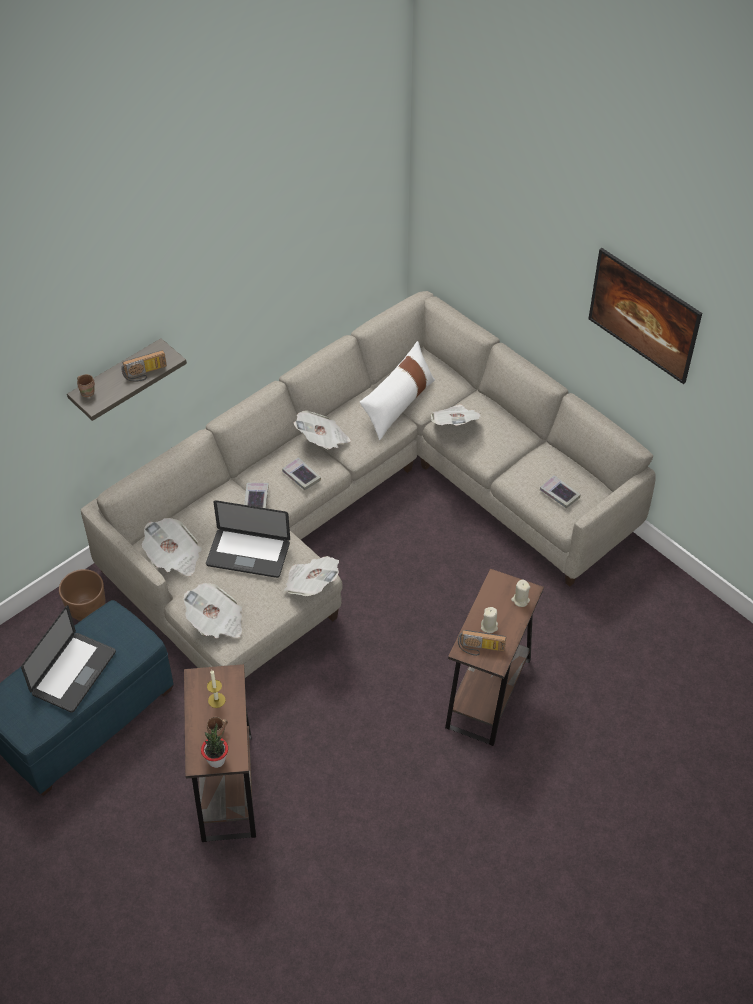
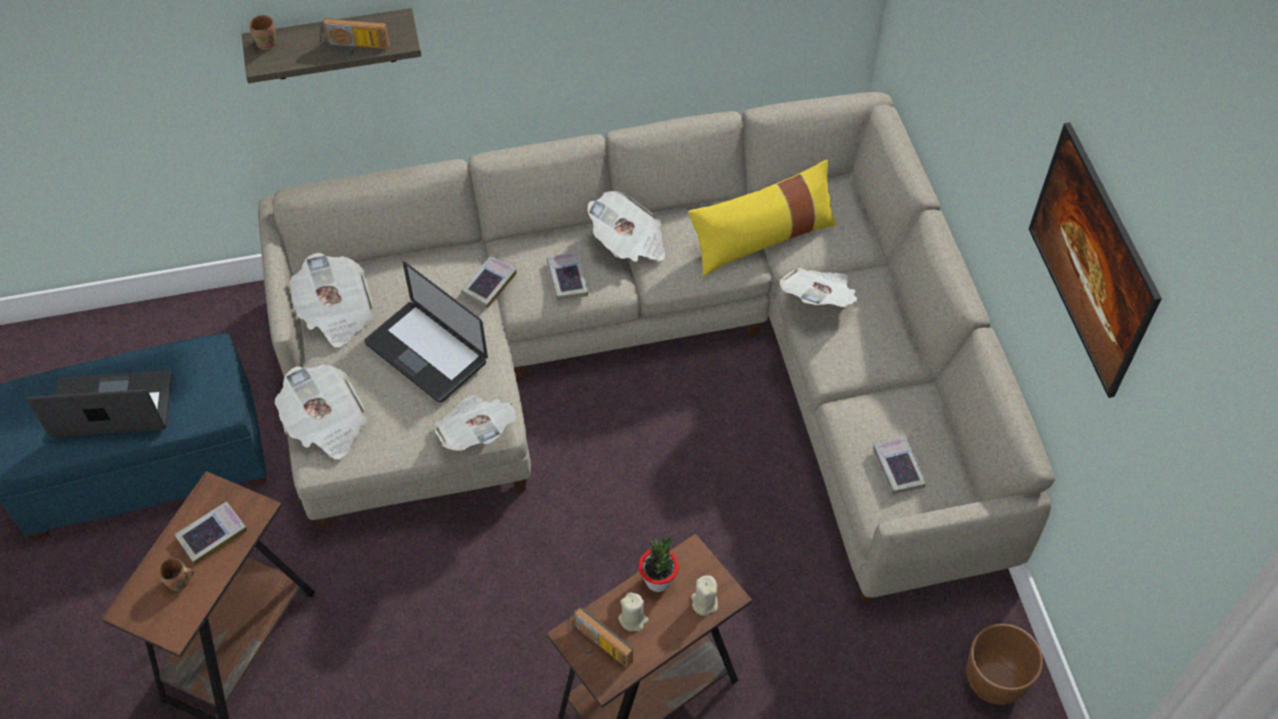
camera: 30 degrees right, 5 degrees up
laptop [21,605,116,713] -> laptop turned 150 degrees counterclockwise [26,370,172,437]
brown planter [59,569,105,621] -> brown planter moved to [966,624,1043,705]
potted plant [201,723,228,768] -> potted plant moved to [639,534,679,592]
candle [207,670,226,708] -> book [174,501,247,565]
white pillow [360,341,435,440] -> yellow pillow [688,160,837,276]

